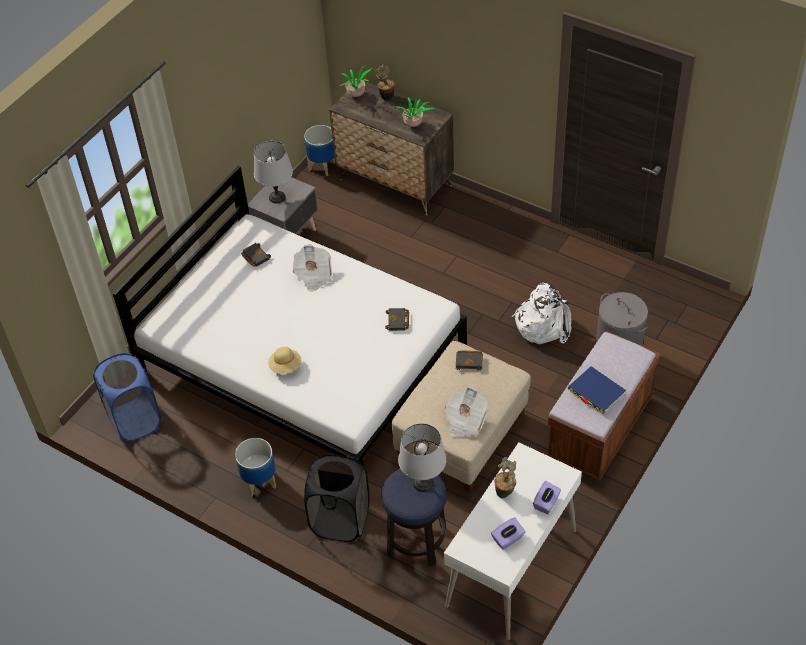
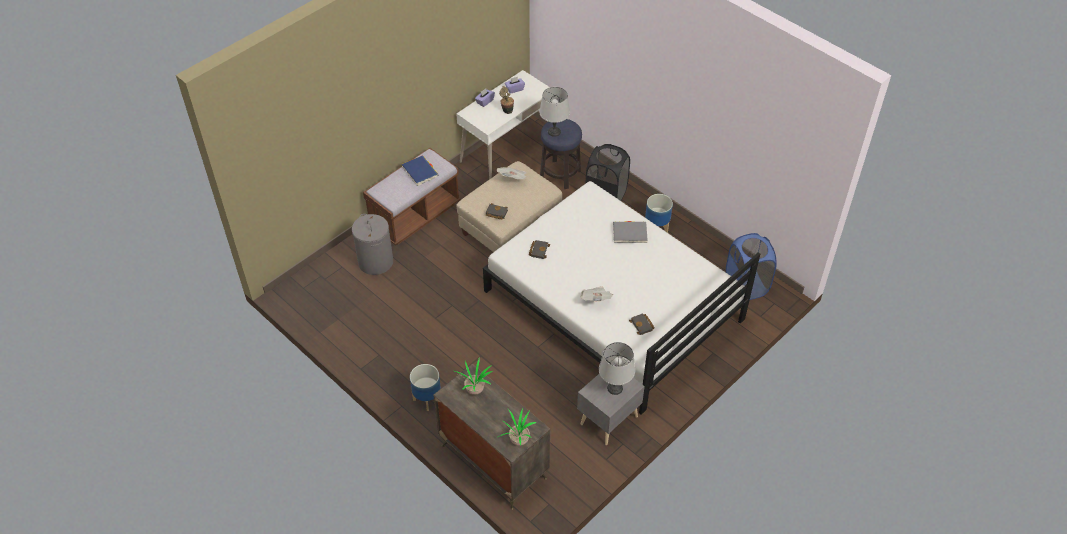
camera: 170 degrees left, 0 degrees up
beige hat [268,347,301,374] -> grey book [613,221,648,243]
planter [304,125,335,176] -> planter moved to [410,364,441,411]
potted plant [375,65,395,101] -> none
white backpack [512,282,572,344] -> none

